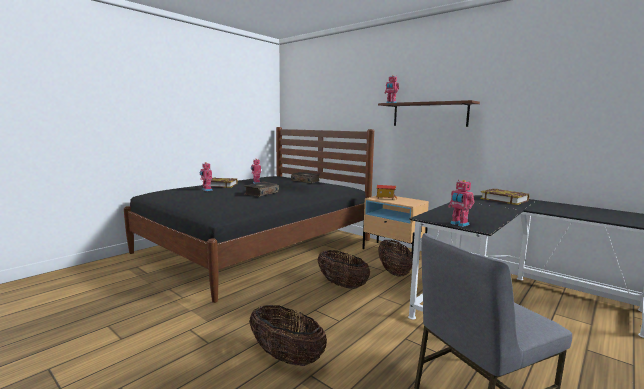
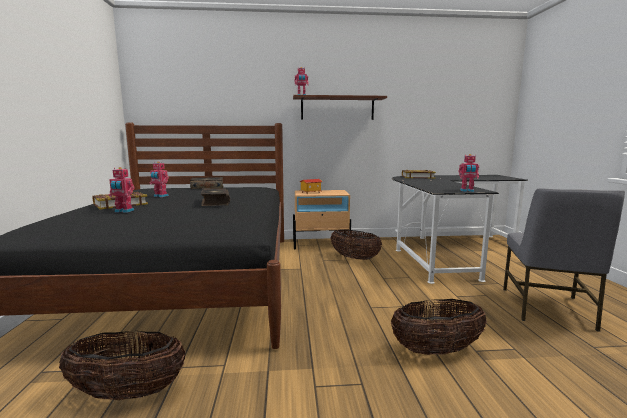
camera: 45 degrees left, 0 degrees up
basket [317,250,370,289] -> basket moved to [59,331,185,400]

